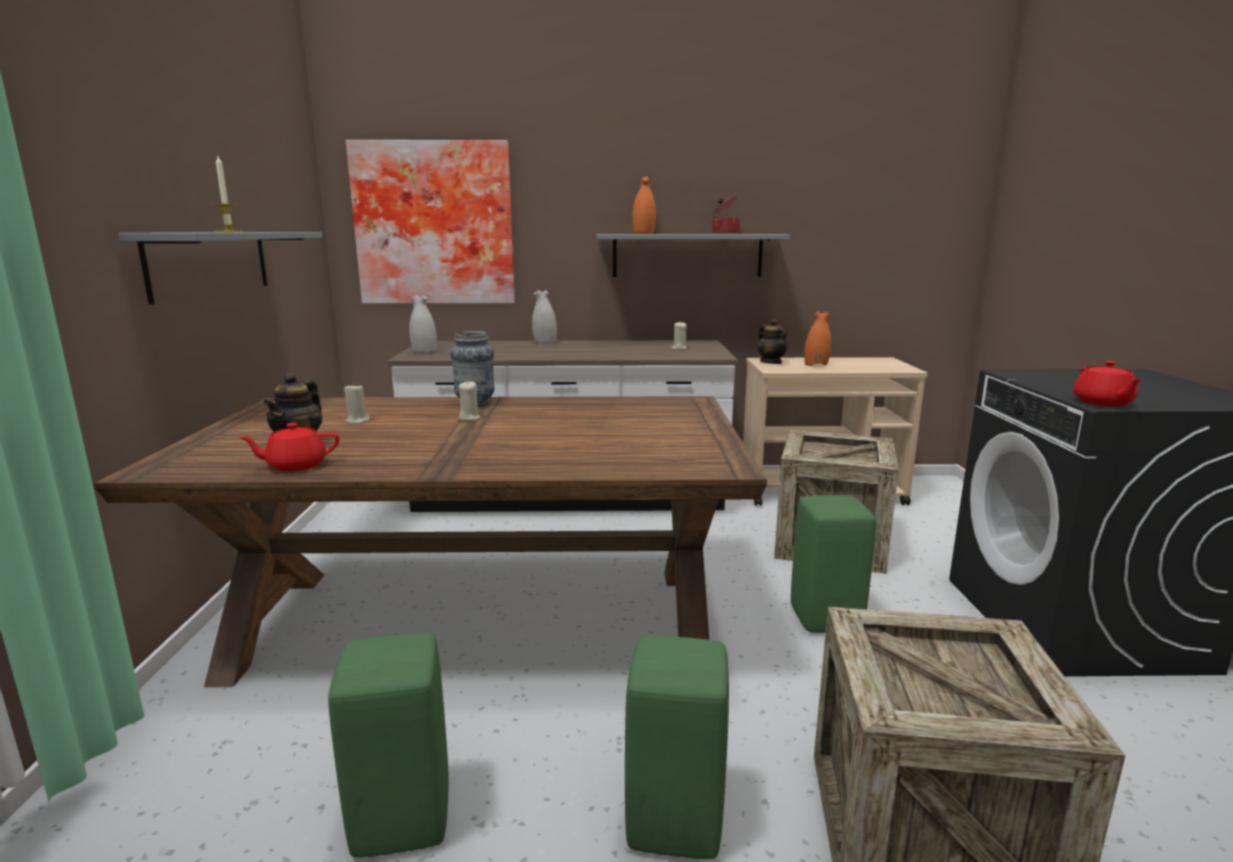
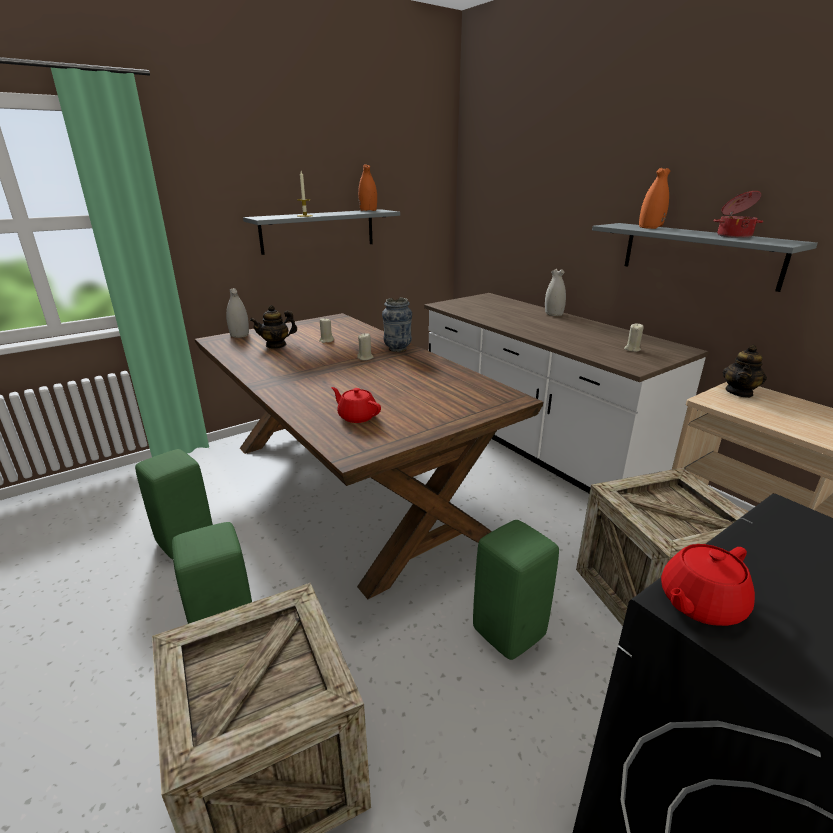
camera: 55 degrees right, 10 degrees up
red teapot [239,423,340,472] -> red teapot moved to [331,387,381,423]
picture [346,140,515,304] -> none
white vase [409,295,437,353] -> white vase moved to [226,288,249,338]
orange vase [804,311,832,366] -> orange vase moved to [358,164,377,211]

